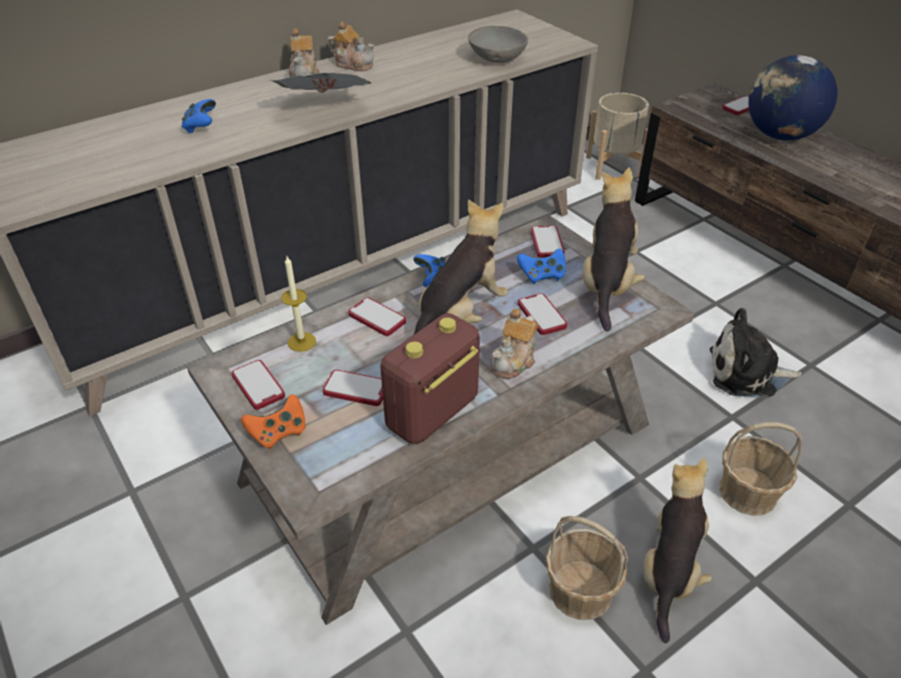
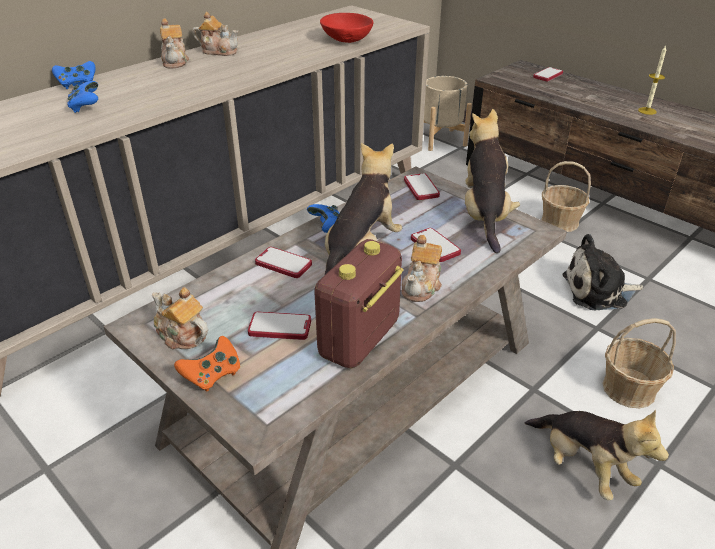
camera: 10 degrees left, 5 degrees down
phone [232,360,285,410] -> teapot [152,287,208,350]
newspaper [269,73,371,93] -> none
candle [281,256,316,352] -> candle moved to [638,45,666,115]
grey bowl [468,26,528,63] -> red bowl [320,13,373,43]
blue game controller [517,249,566,284] -> blue game controller moved to [52,61,96,89]
basket [546,516,628,620] -> basket moved to [541,161,591,232]
plush toy [644,458,712,643] -> plush toy turned 135 degrees clockwise [525,410,669,500]
globe [749,55,838,141] -> none

